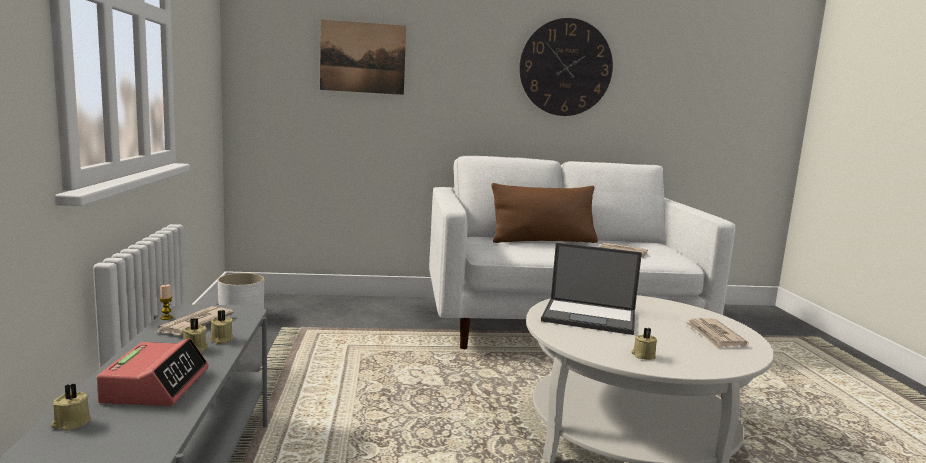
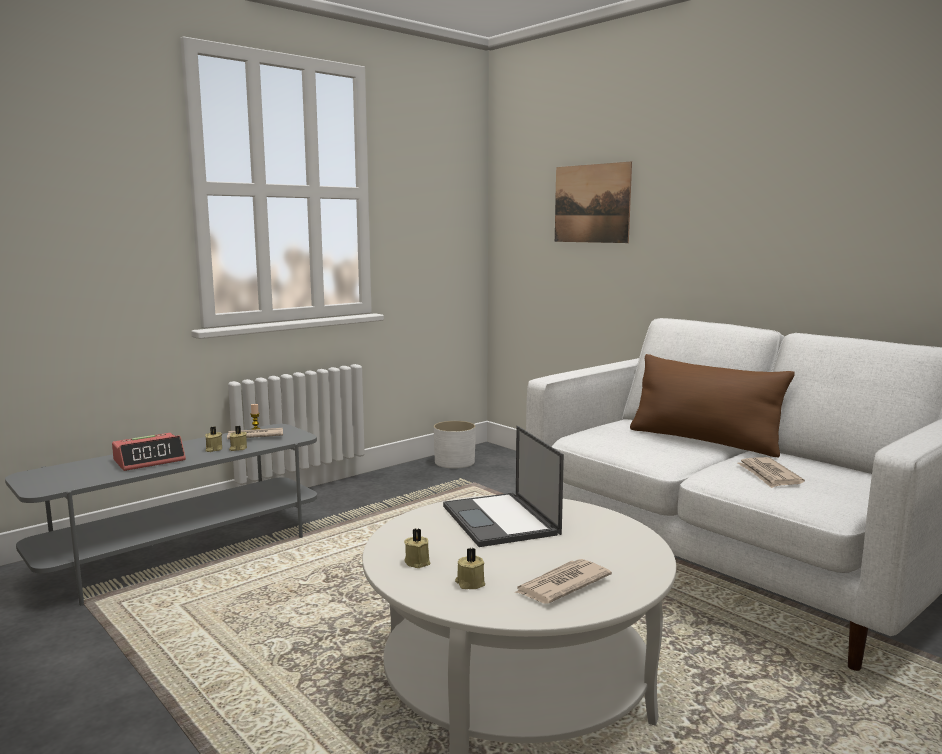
camera: 55 degrees right, 0 degrees up
beige candle [51,383,91,431] -> beige candle moved to [455,548,485,589]
wall clock [519,18,613,116] -> none

